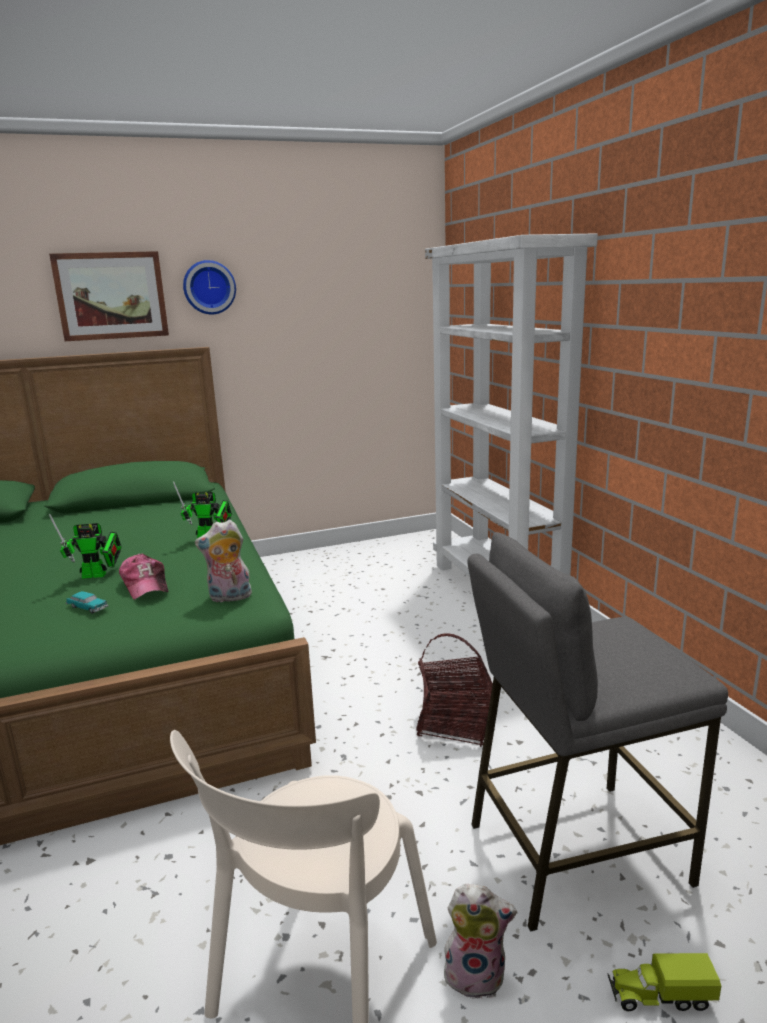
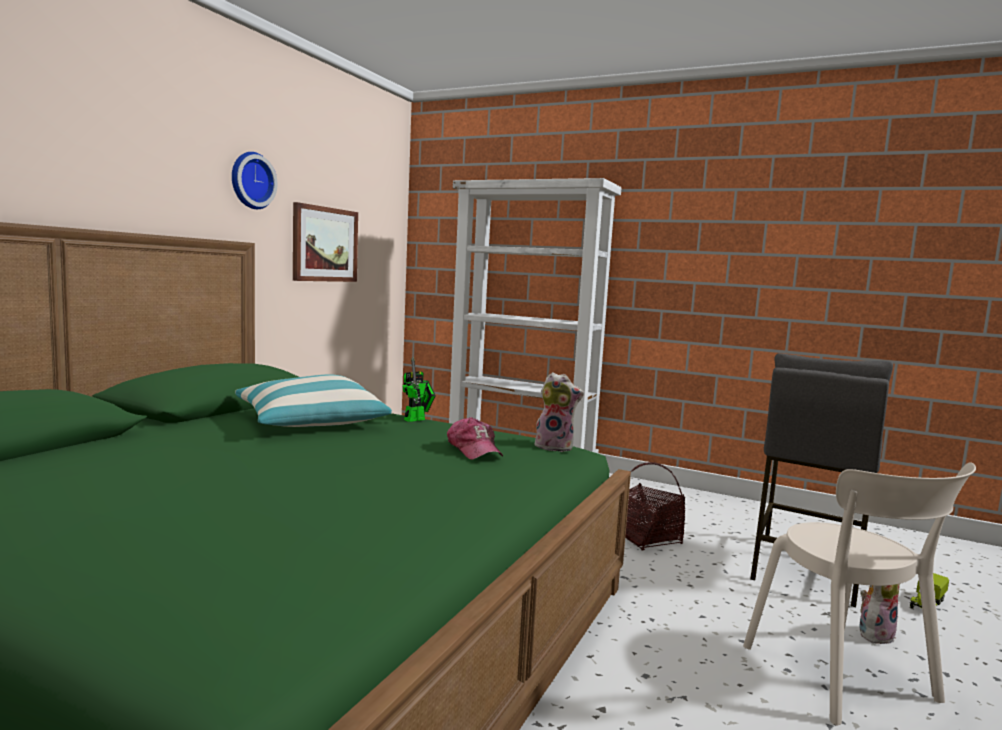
camera: 45 degrees left, 10 degrees down
picture [49,251,169,341] -> picture moved to [293,202,358,282]
toy robot [49,514,122,579] -> none
toy car [66,591,109,614] -> none
cap [119,554,168,600] -> cap turned 45 degrees clockwise [447,417,503,460]
plush toy [195,520,252,603] -> plush toy turned 105 degrees counterclockwise [534,372,584,452]
none -> pillow [235,374,392,427]

